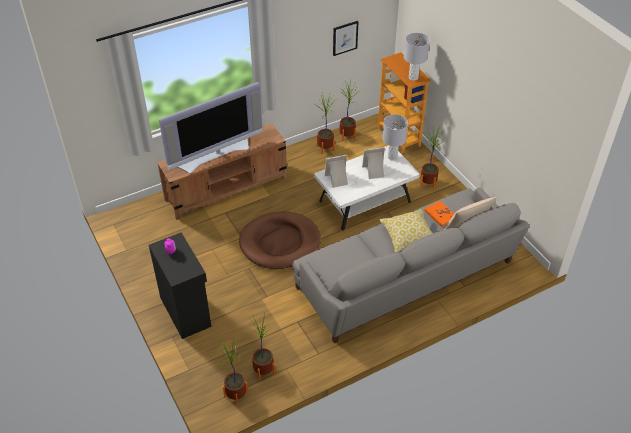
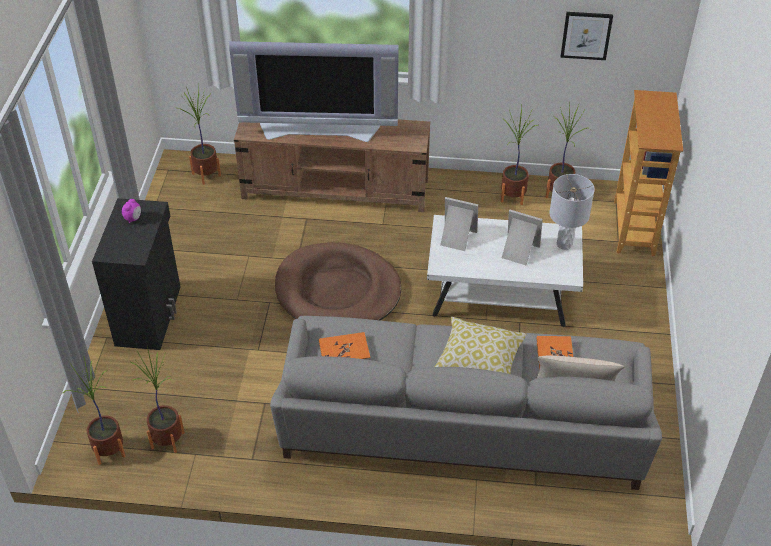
camera: 35 degrees right, 0 degrees up
grey table lamp [404,33,430,81] -> none
potted plant [420,126,449,189] -> potted plant moved to [178,84,221,185]
none -> orange book [319,332,371,360]

